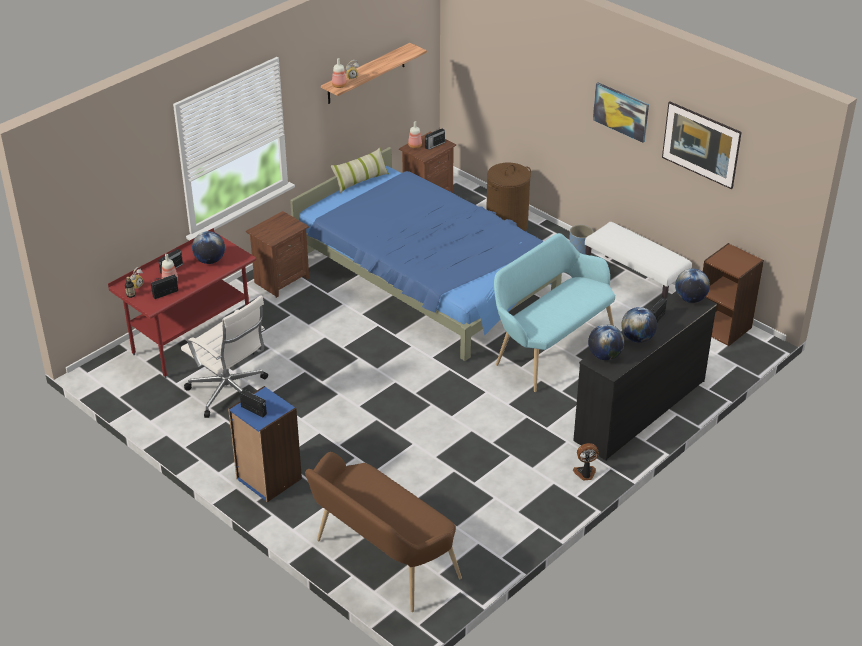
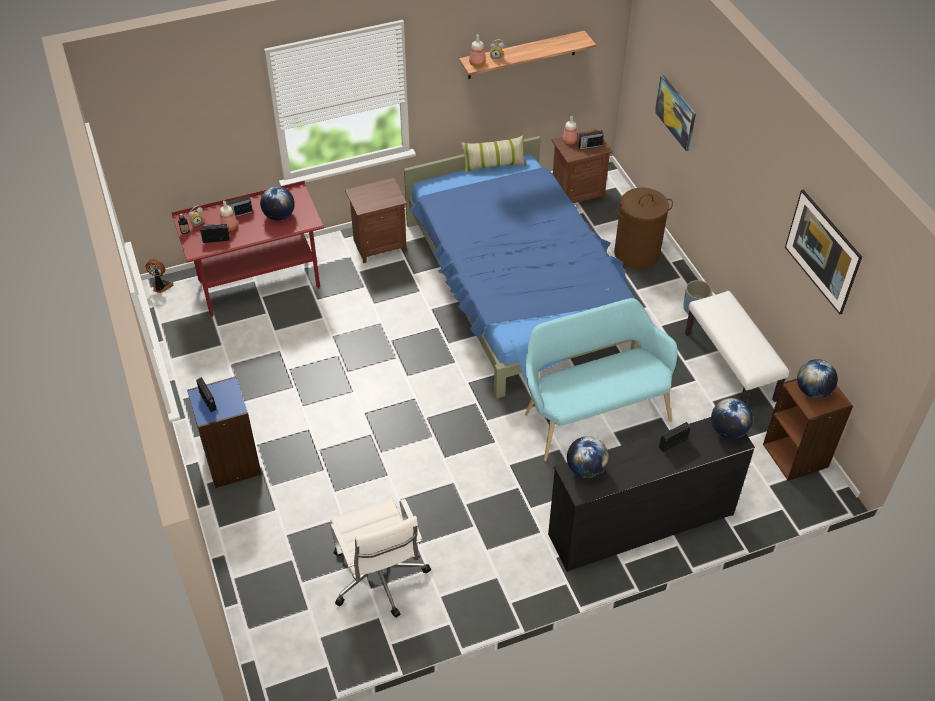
camera: 25 degrees right, 10 degrees up
white office chair [181,295,268,418] -> white office chair moved to [330,498,431,618]
brown bench [305,452,462,612] -> none
fan [573,443,599,481] -> fan moved to [146,259,174,293]
picture [593,82,649,143] -> picture moved to [655,75,696,151]
globe [621,307,657,343] -> globe moved to [797,359,838,398]

